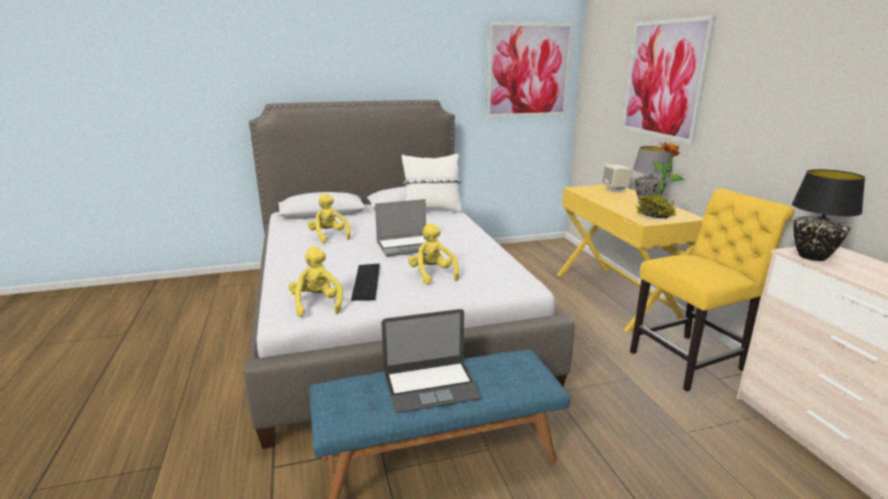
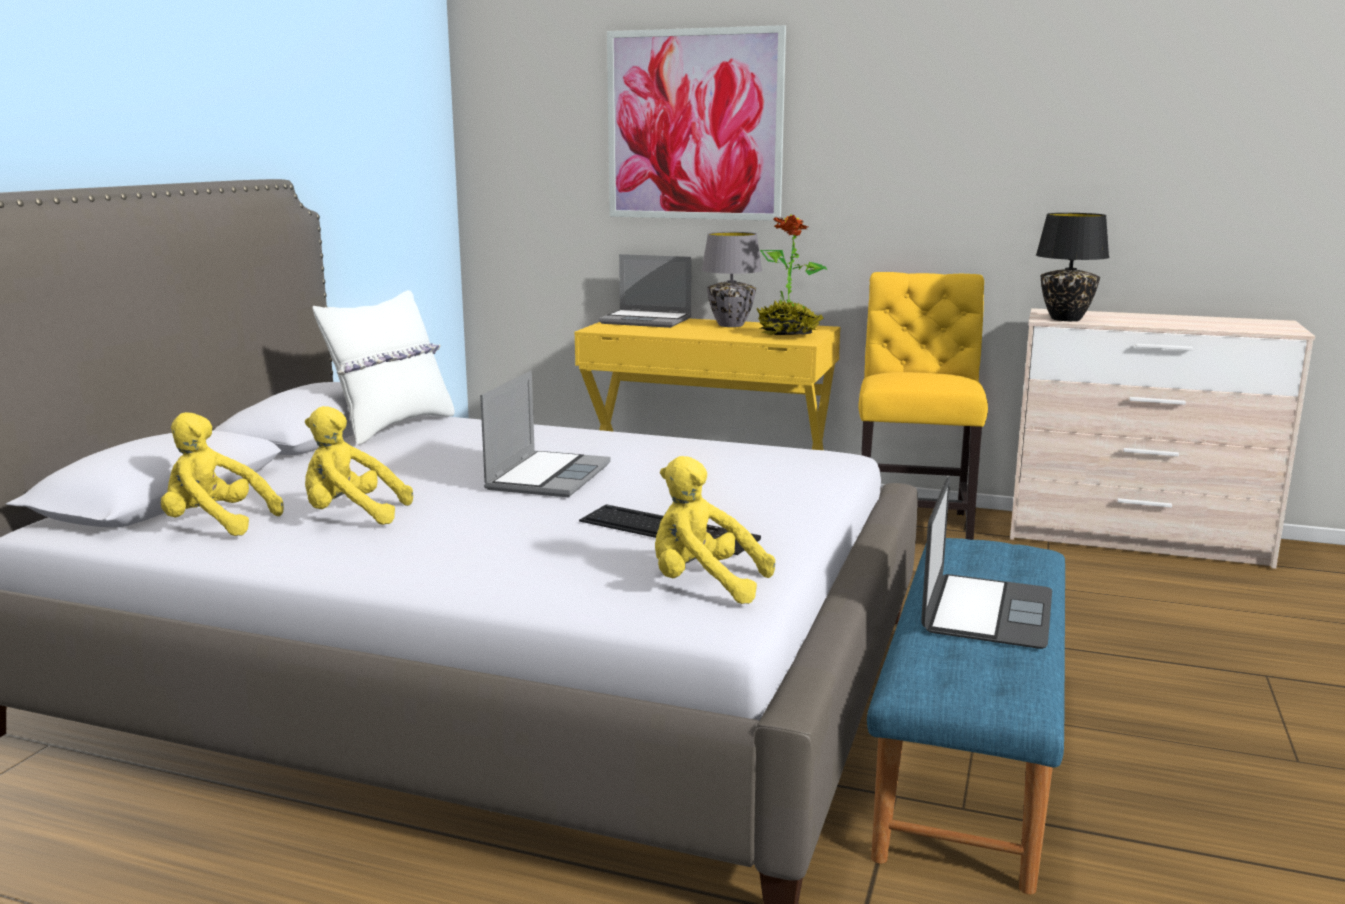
camera: 55 degrees left, 5 degrees down
yellow plush toy [408,223,459,285] -> yellow plush toy moved to [161,412,284,536]
picture [486,22,574,118] -> none
beige speaker [602,164,632,193] -> laptop [599,254,691,328]

